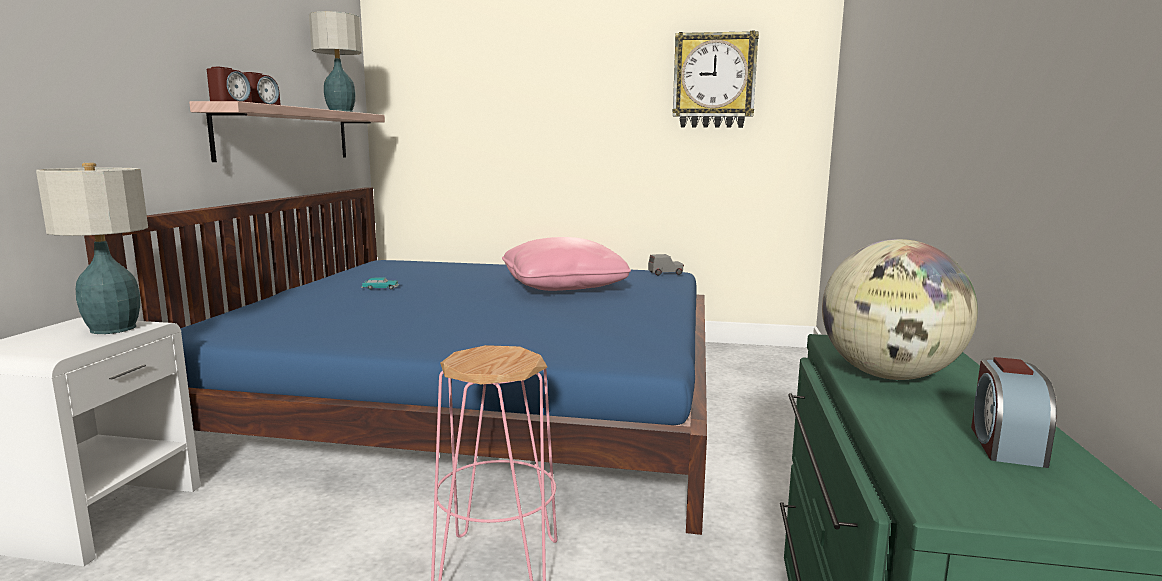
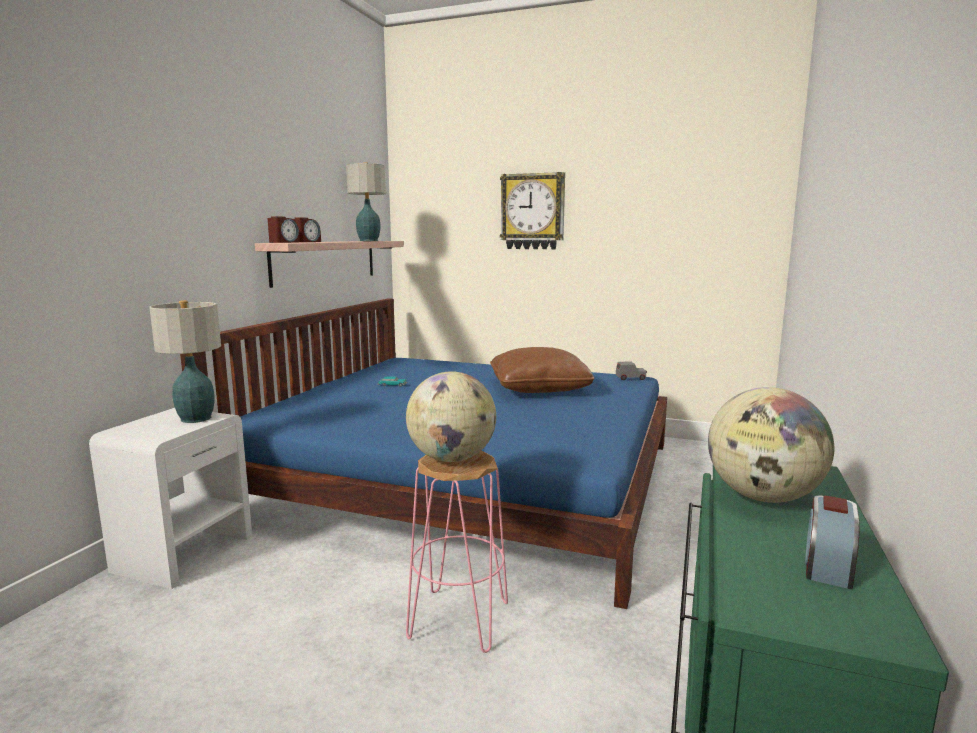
camera: 10 degrees right, 0 degrees up
pink pillow [502,237,631,291] -> brown pillow [490,347,594,393]
wall clock [672,31,759,128] -> wall clock moved to [500,172,565,249]
none -> globe [406,371,496,462]

